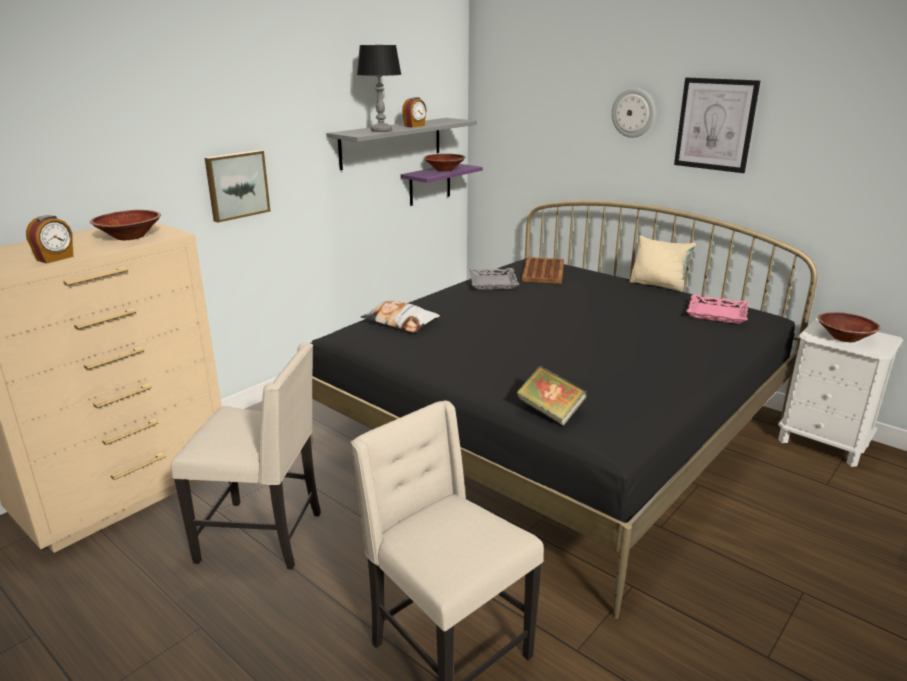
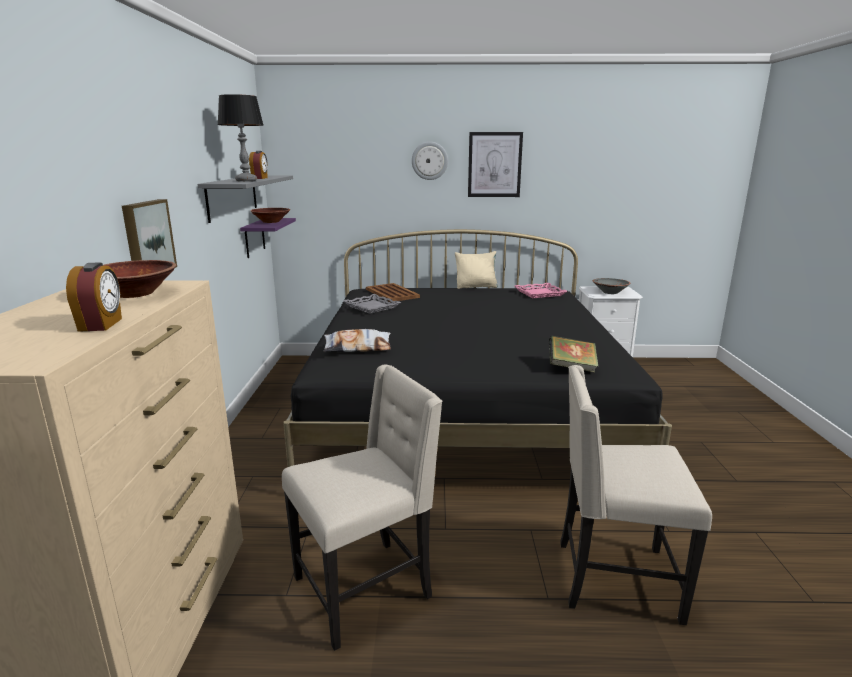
camera: 40 degrees left, 5 degrees down
brown bowl [818,312,881,342] -> grey bowl [593,278,630,294]

